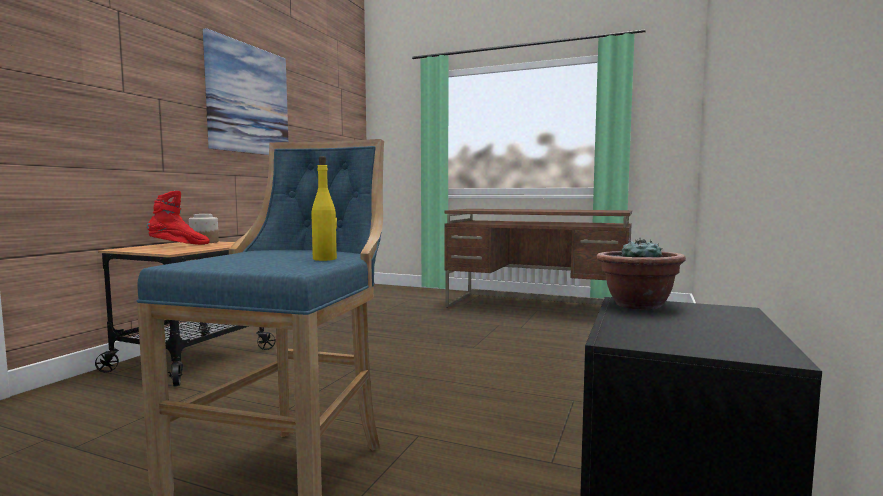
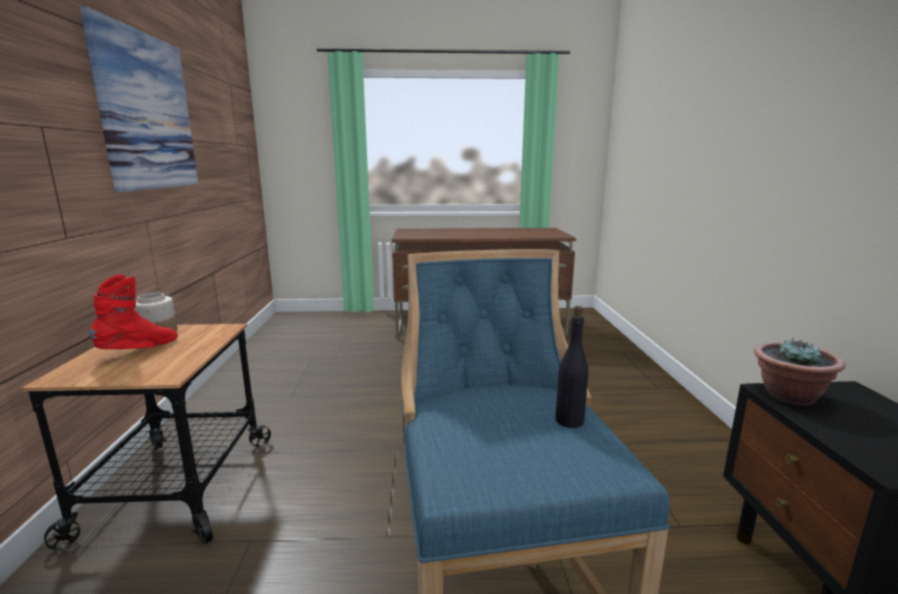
camera: 25 degrees left, 10 degrees up
yellow bottle [312,156,337,261] -> black bottle [555,306,588,428]

